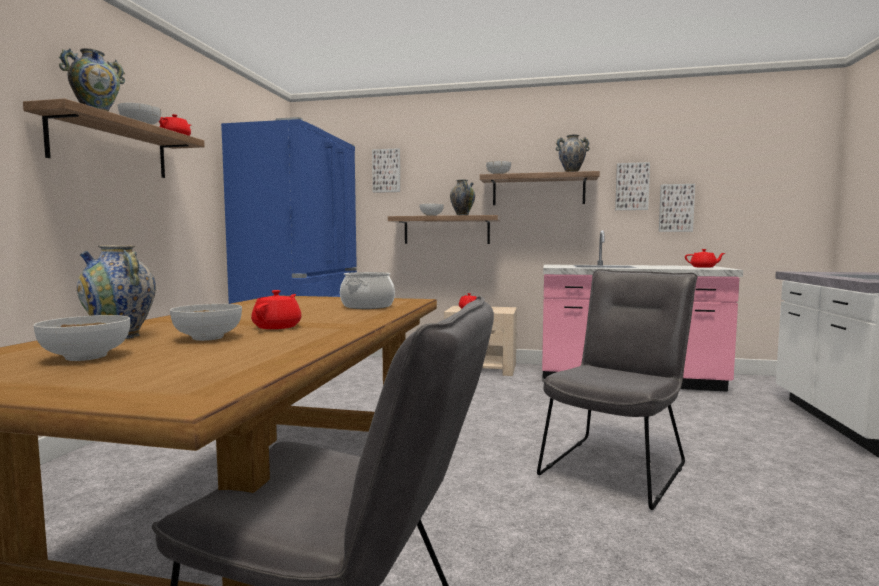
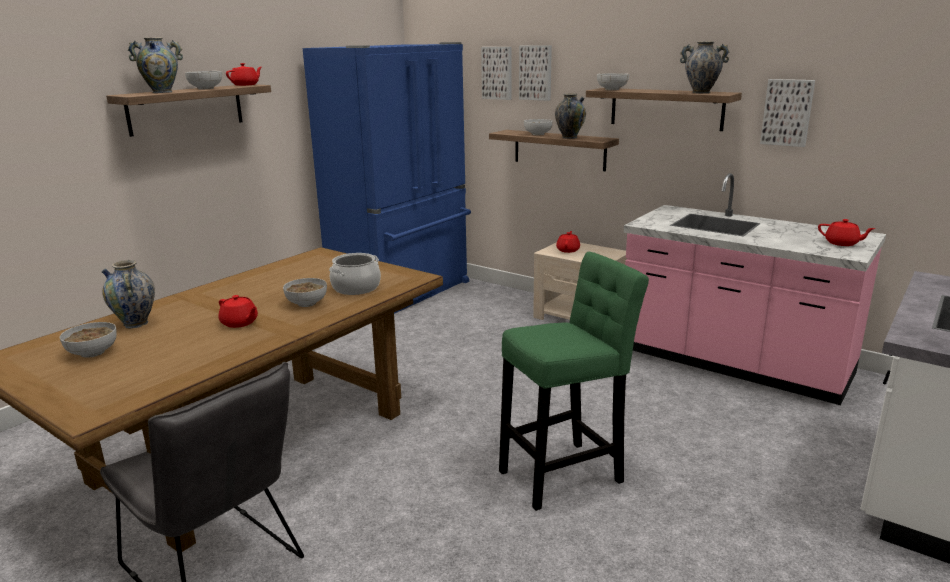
camera: 25 degrees right, 15 degrees up
bowl [170,304,242,341] -> bowl moved to [283,278,327,307]
red teapot [251,290,302,329] -> red teapot turned 90 degrees clockwise [218,295,258,328]
grey chair [537,269,697,510] -> green stool [499,251,649,511]
picture [659,184,695,232] -> picture moved to [519,45,552,101]

